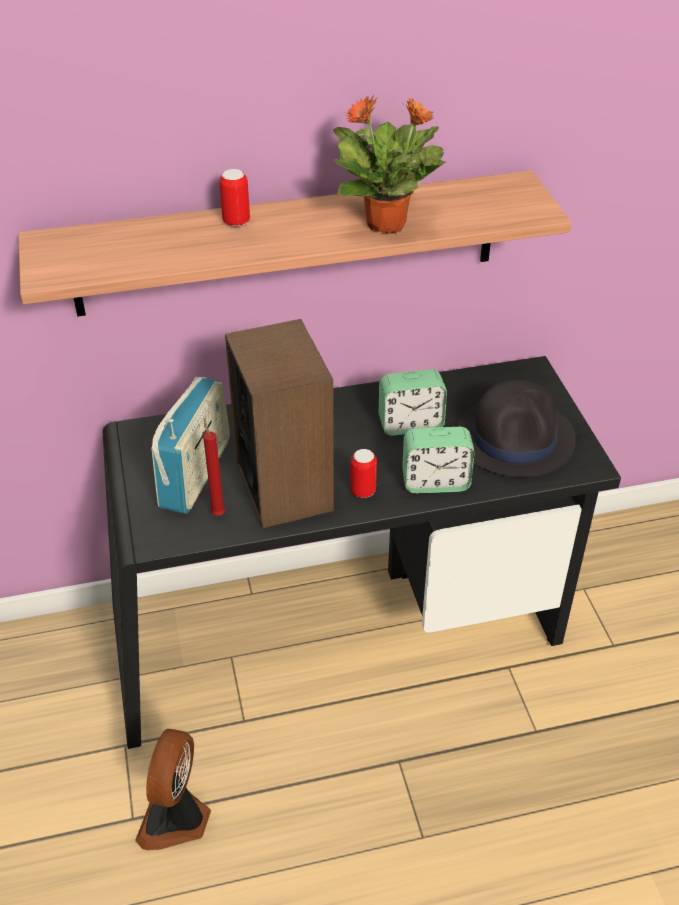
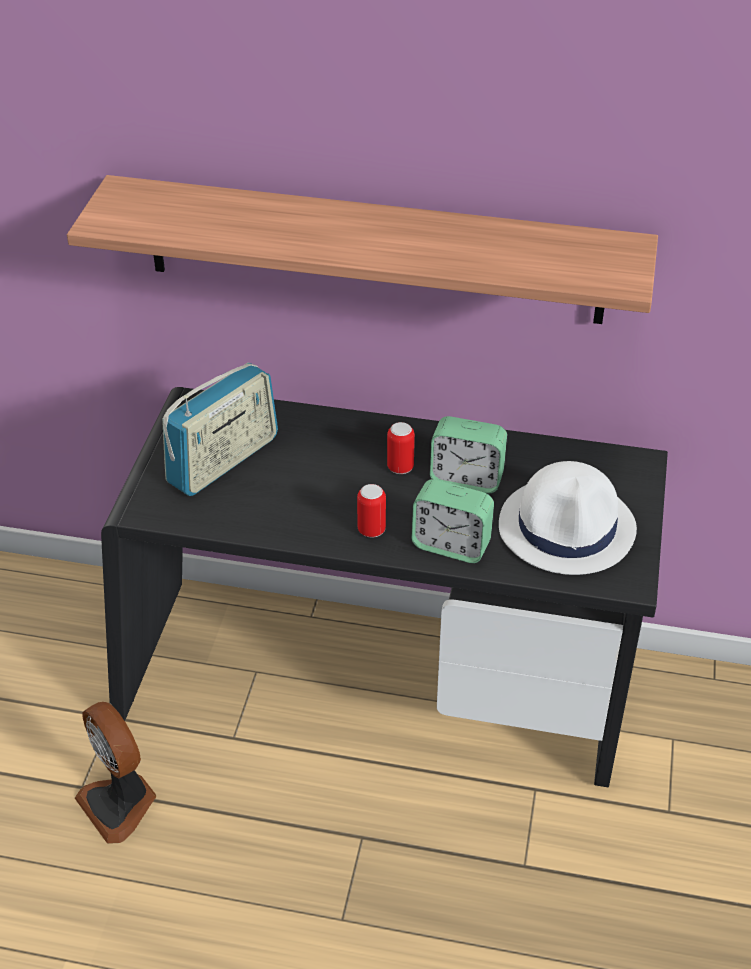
camera: 25 degrees right, 0 degrees up
fan [135,729,211,850] -> fan turned 75 degrees counterclockwise [75,702,156,844]
red candle [203,418,225,516] -> none
can [219,169,250,227] -> can moved to [387,422,415,474]
speaker [225,319,334,528] -> none
potted plant [333,95,446,234] -> none
black hat [456,380,575,477] -> white hat [499,461,637,575]

